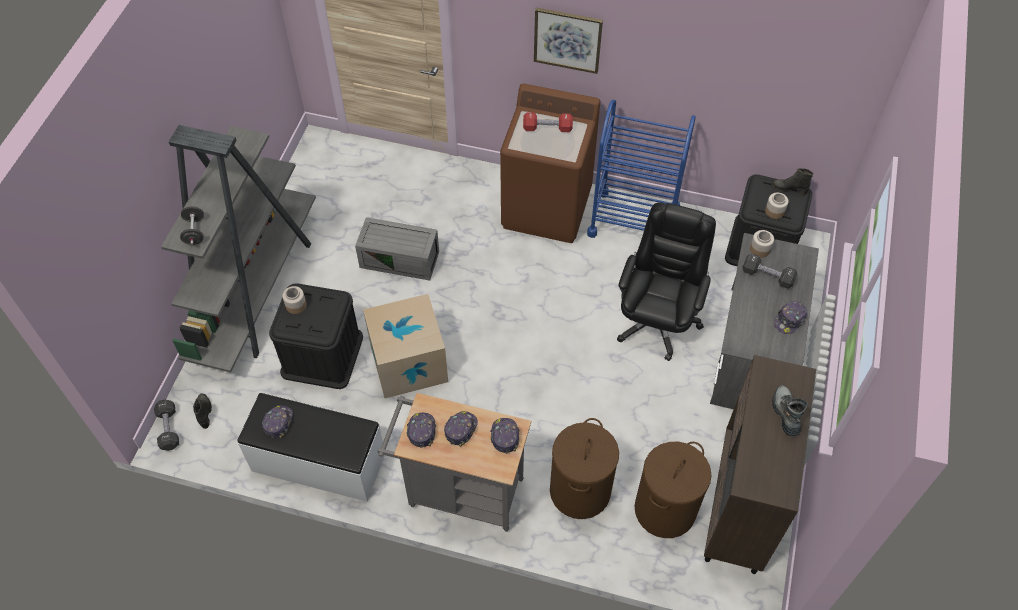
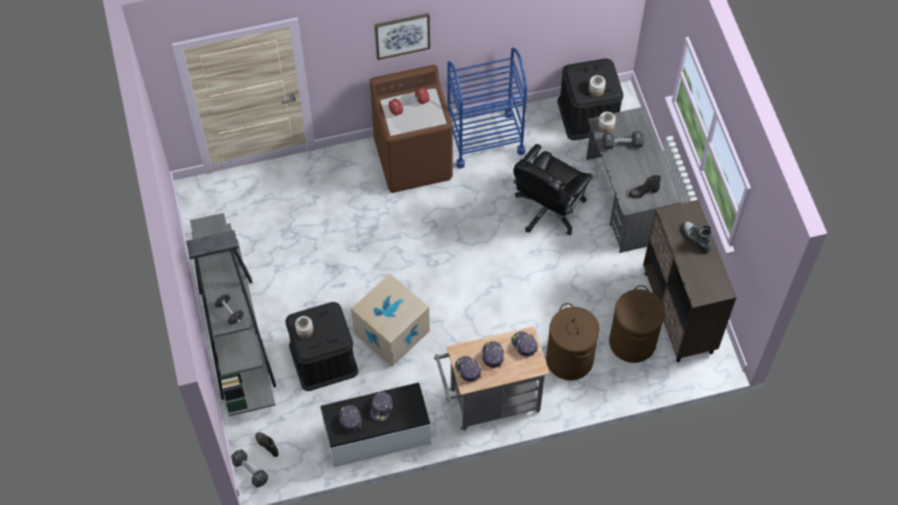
camera: 30 degrees left, 5 degrees up
grey storage box [355,217,439,281] -> none
black office chair [617,203,716,361] -> black office chair turned 135 degrees counterclockwise [513,144,593,235]
black boot [771,168,814,195] -> black boot moved to [629,175,661,199]
cap [774,301,807,334] -> cap moved to [370,392,393,422]

